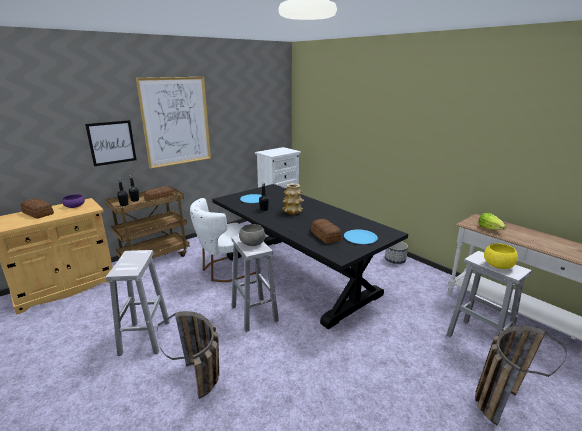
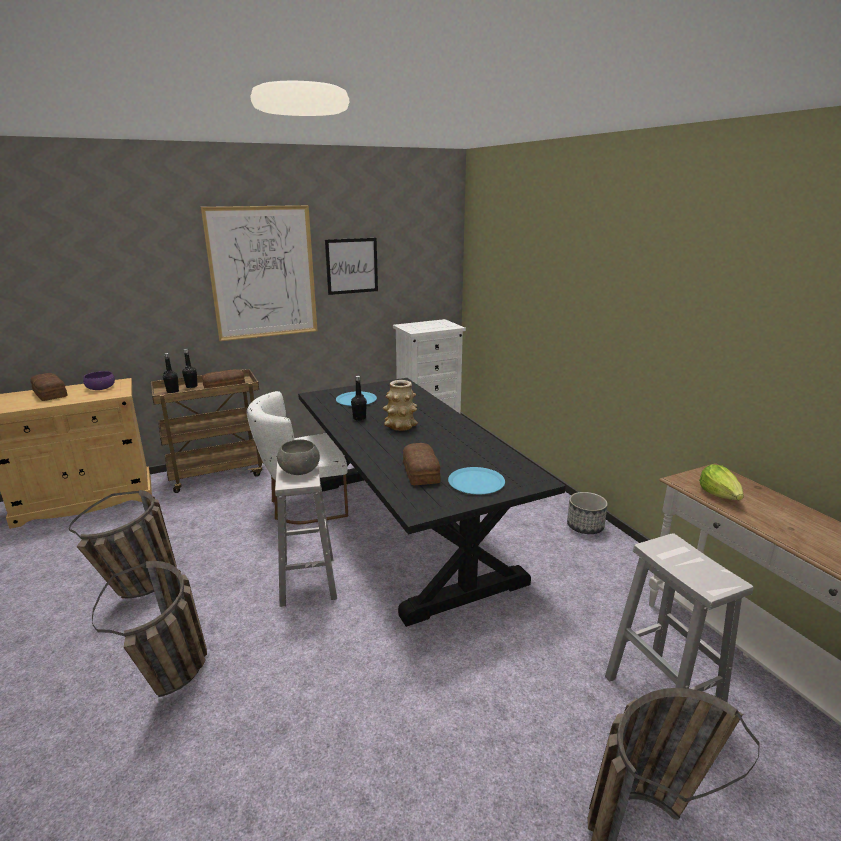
camera: 15 degrees right, 0 degrees up
picture [85,120,136,166] -> picture moved to [325,238,378,295]
white stool [106,250,170,356] -> basket [69,490,177,598]
yellow bowl [484,243,518,269] -> none

